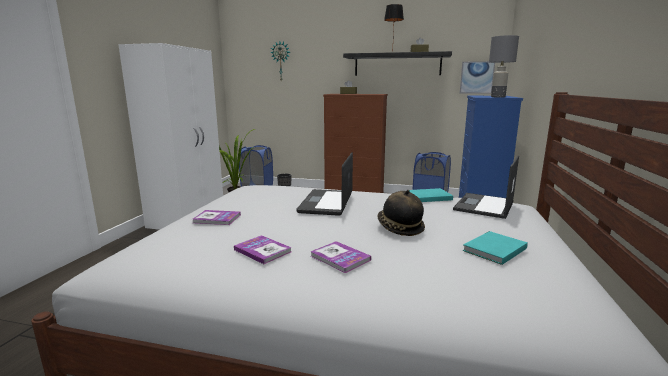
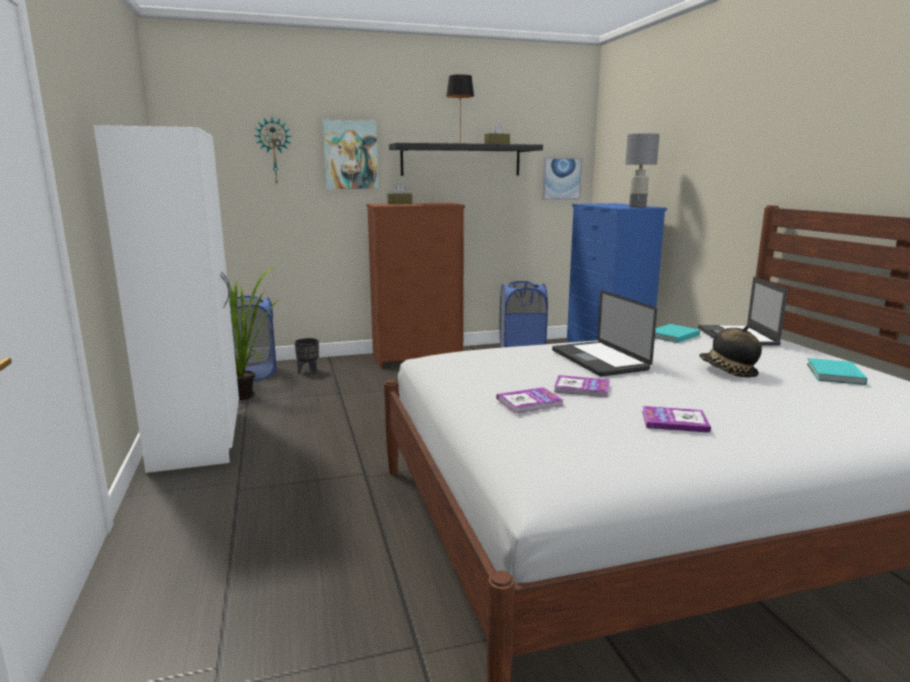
camera: 30 degrees left, 0 degrees up
book [310,241,371,273] -> book moved to [554,375,609,397]
none -> picture [322,120,379,189]

